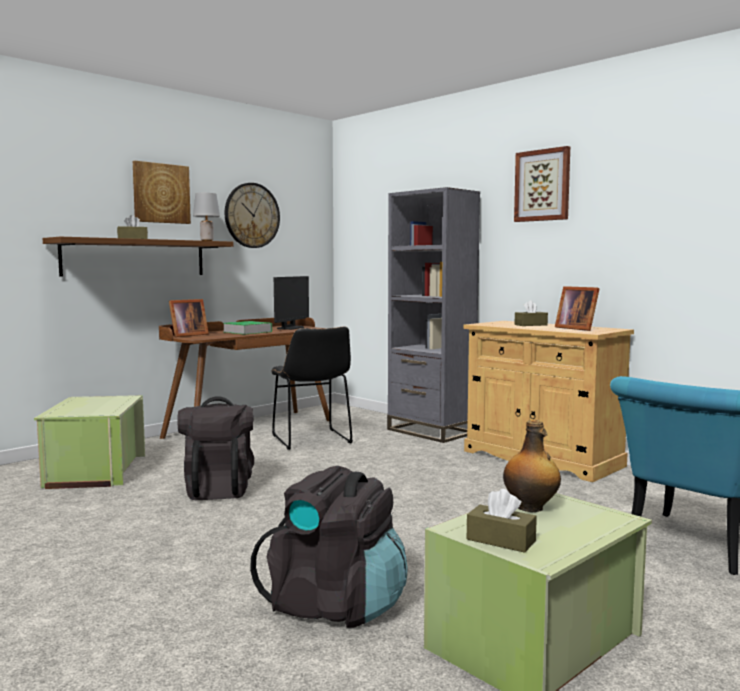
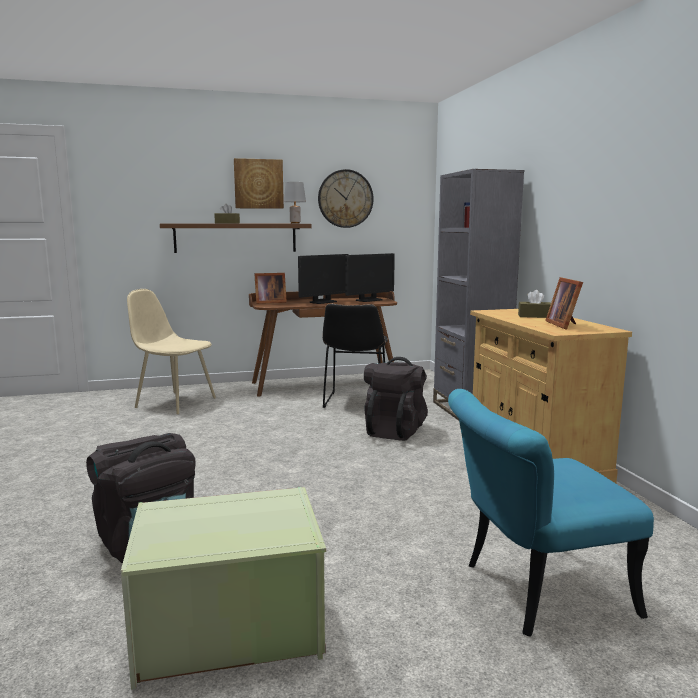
camera: 30 degrees right, 5 degrees up
green storage box [34,395,145,489] -> beige chair [127,289,216,414]
black backpack [177,396,254,500] -> black backpack moved to [364,357,428,441]
book [224,321,272,335] -> monitor [298,254,349,304]
brown tissue box [467,489,537,553] -> none
bottle [503,420,561,512] -> none
picture [514,146,570,222] -> none

